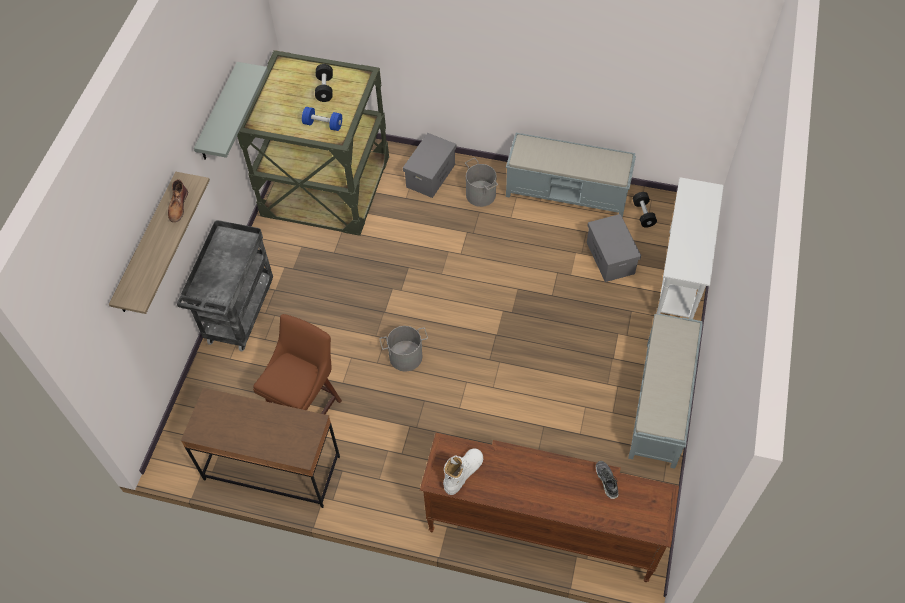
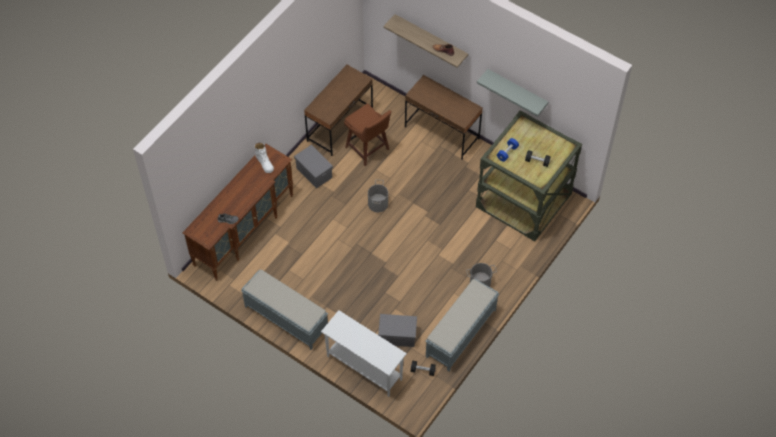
camera: 110 degrees right, 0 degrees up
black cart [177,220,273,351] -> brown desk [405,75,483,160]
grey storage box [403,133,456,198] -> grey storage box moved to [294,145,333,188]

